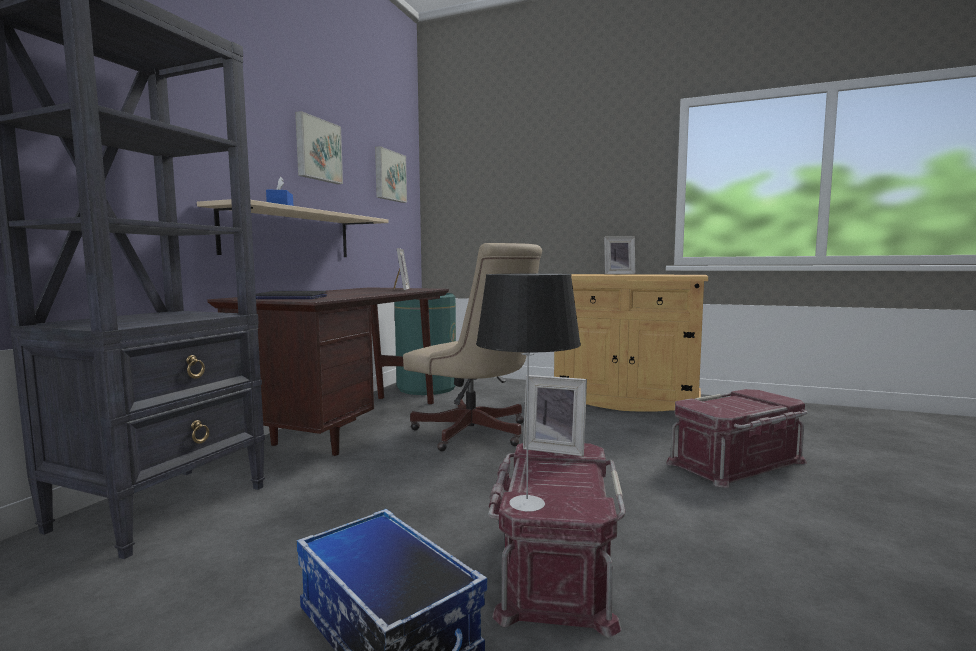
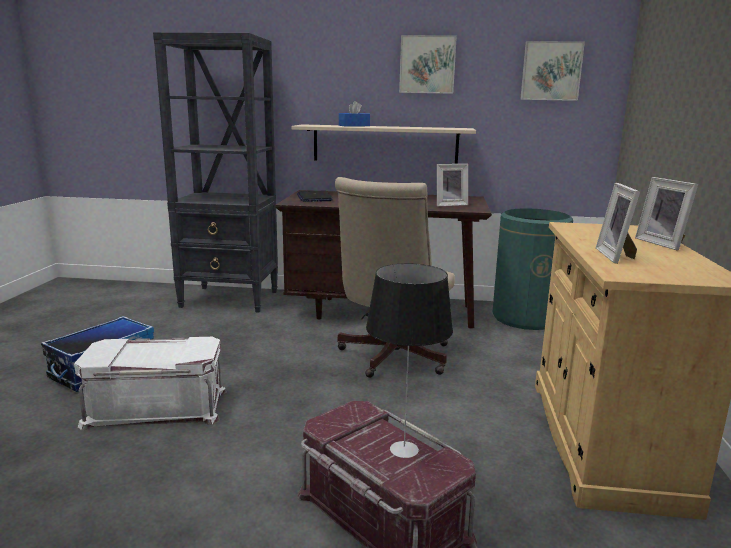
camera: 75 degrees right, 10 degrees up
table lamp [476,273,581,512] -> table lamp moved to [366,263,453,458]
red storage box [488,443,626,638] -> white storage box [74,337,227,430]
picture frame [523,375,587,456] -> picture frame moved to [596,183,640,264]

